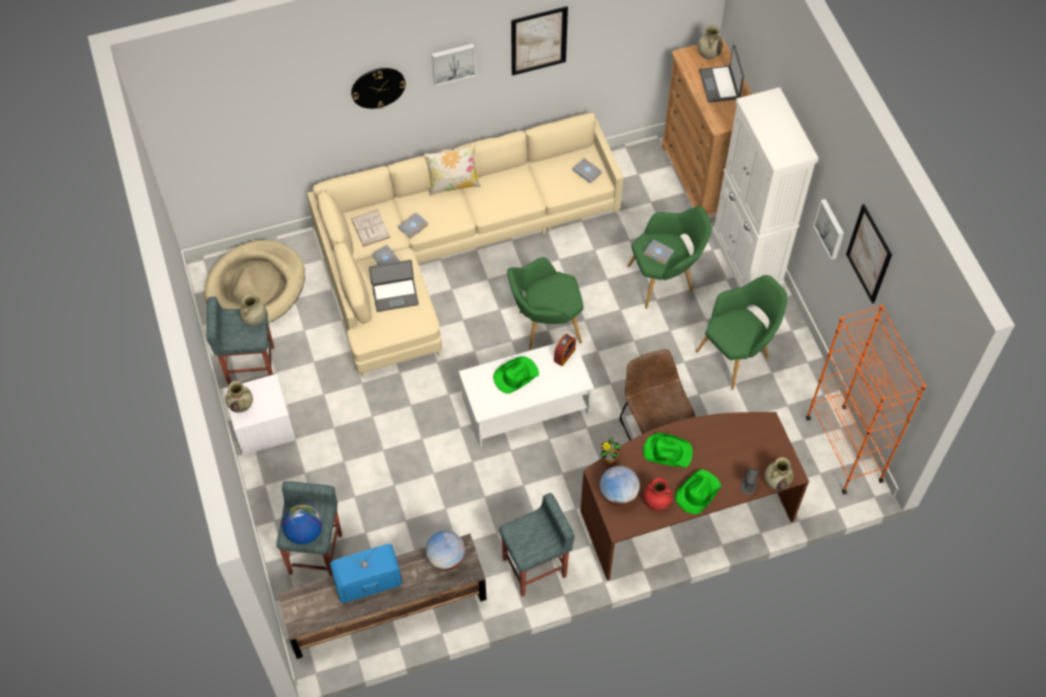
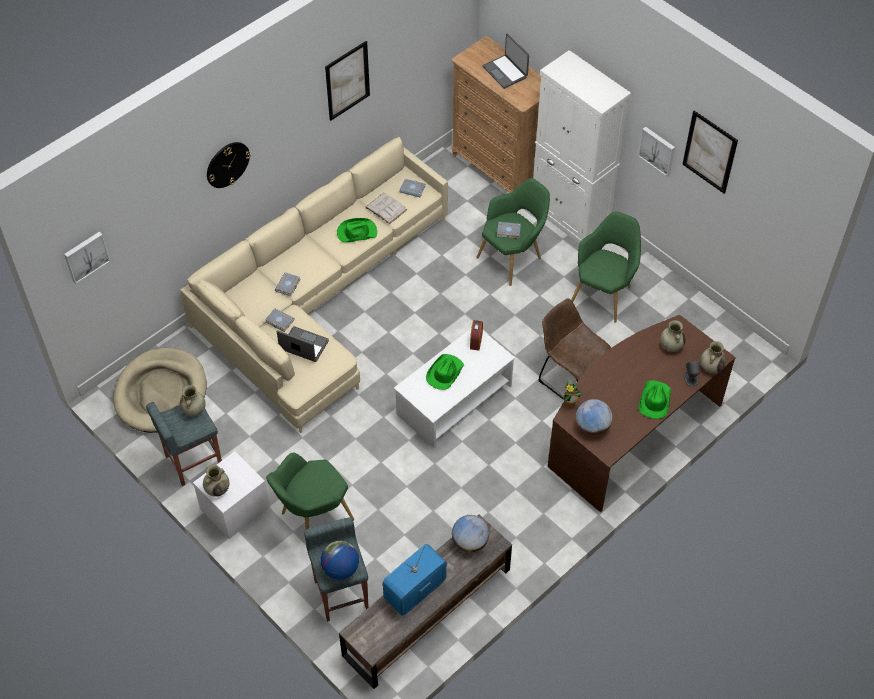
camera: 25 degrees left, 5 degrees down
white book [351,210,390,247] -> white book moved to [365,193,407,224]
laptop [369,260,419,312] -> laptop turned 120 degrees counterclockwise [277,326,329,362]
pillow [424,144,481,196] -> none
picture [432,44,476,86] -> picture moved to [64,232,110,284]
grey stool [499,493,575,597] -> none
green armchair [507,257,583,350] -> green armchair moved to [266,452,354,530]
green hat [643,433,693,468] -> green hat moved to [337,218,377,242]
red vase [644,478,672,510] -> none
beige vase [698,25,723,59] -> beige vase moved to [660,320,686,352]
orange bookcase [806,305,926,494] -> none

